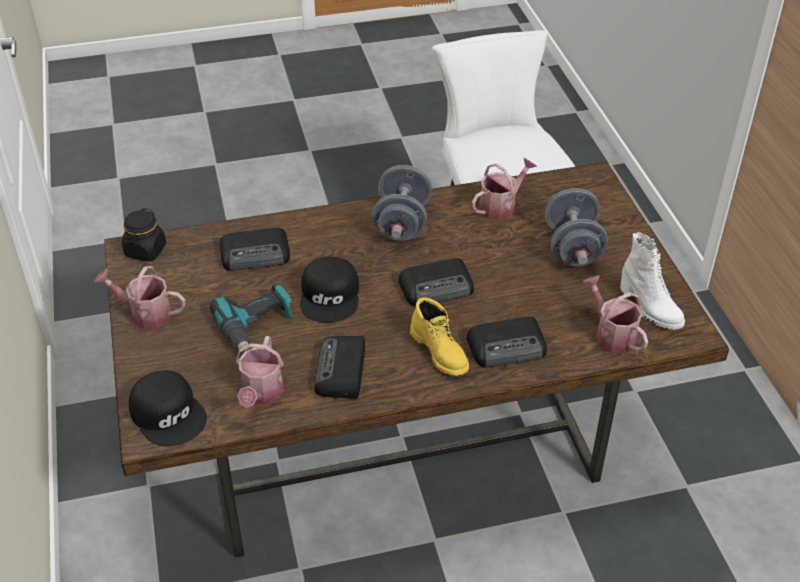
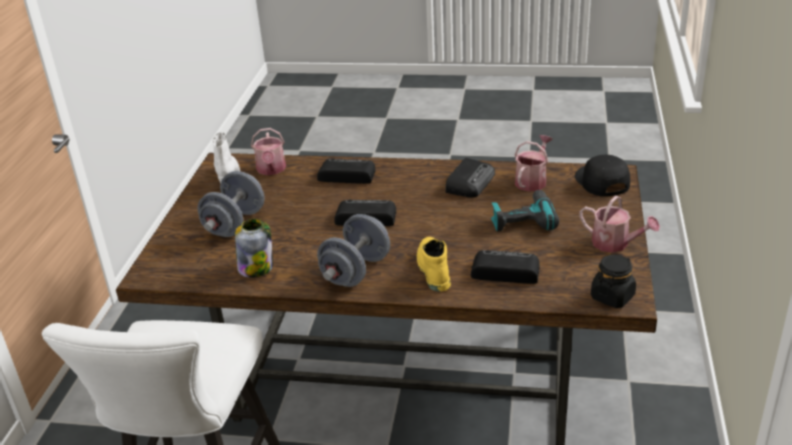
camera: 155 degrees left, 10 degrees down
black cap [300,257,359,323] -> none
yellow boot [410,298,469,376] -> yellow boot moved to [417,237,451,292]
watering can [472,158,537,221] -> jar [235,219,273,278]

